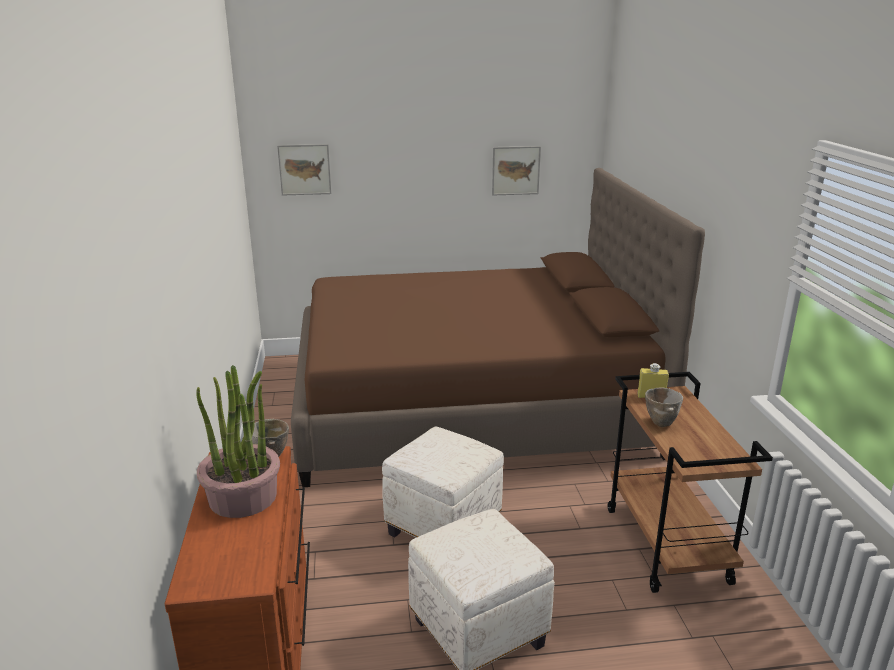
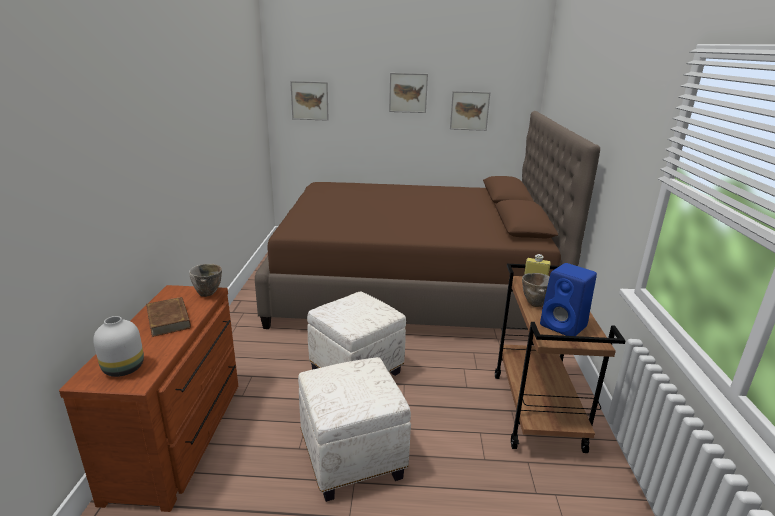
camera: 10 degrees right, 0 degrees up
potted plant [197,365,280,518] -> brown book [146,297,191,337]
none -> white vase [93,316,144,377]
none -> picture [389,73,428,113]
none -> blue speaker [540,263,597,336]

